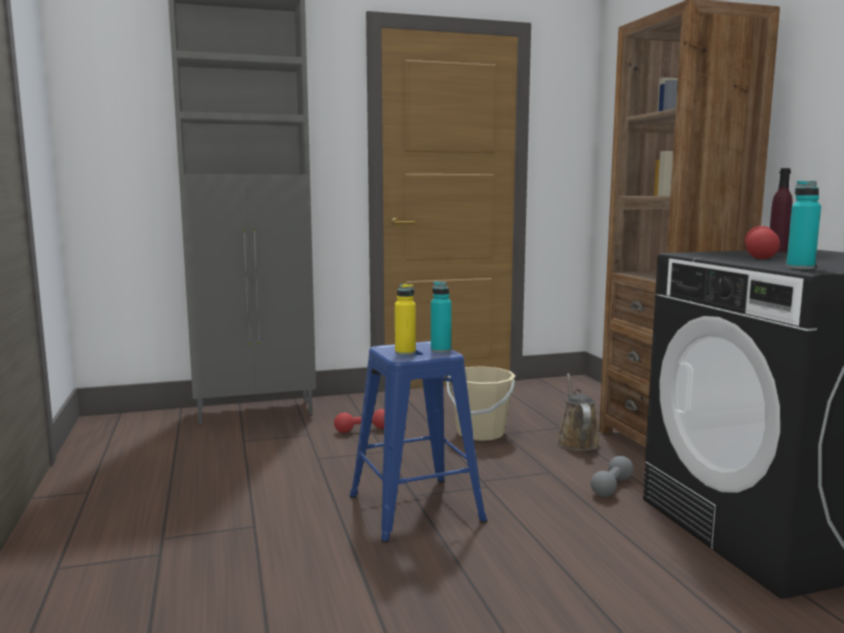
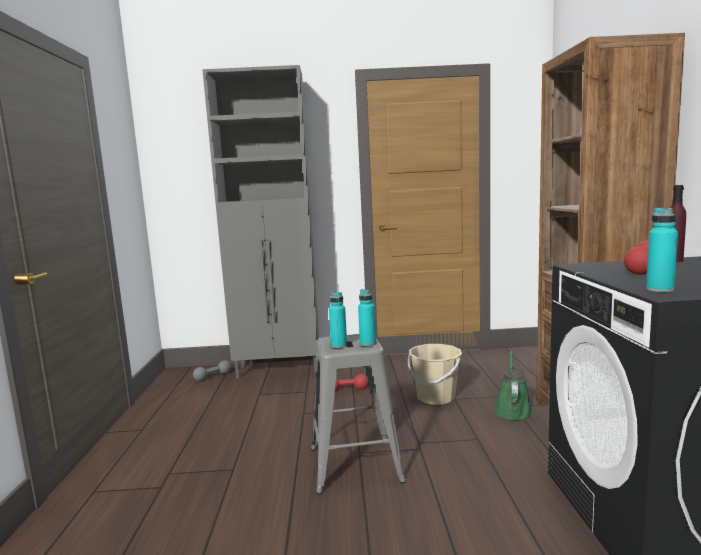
camera: 15 degrees right, 0 degrees up
blue stool [349,341,487,543] -> grey stool [311,334,406,494]
yellow bottle [395,283,416,356] -> turquoise bottle [329,292,347,348]
brown watering can [556,373,600,451] -> green watering can [494,351,532,420]
grey dumbbell [591,456,634,497] -> grey dumbbell moved to [193,360,232,381]

